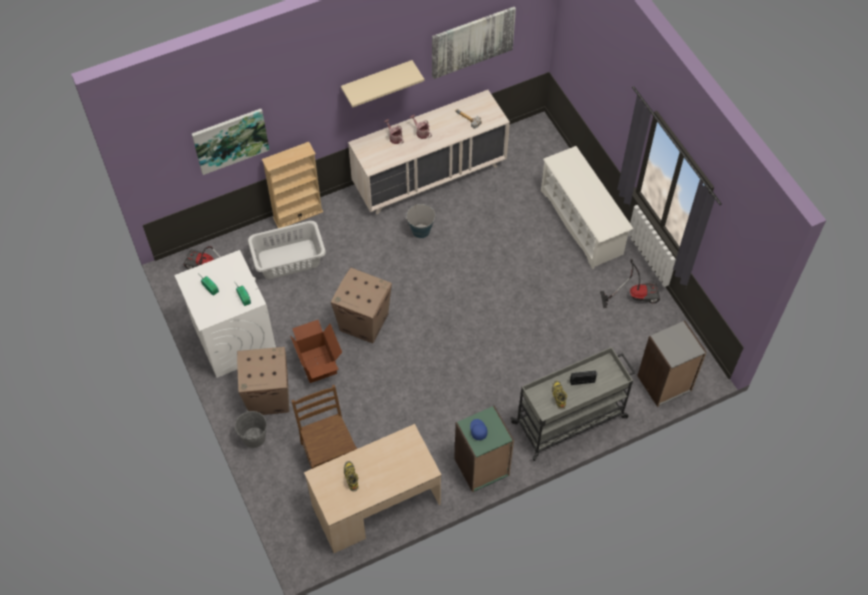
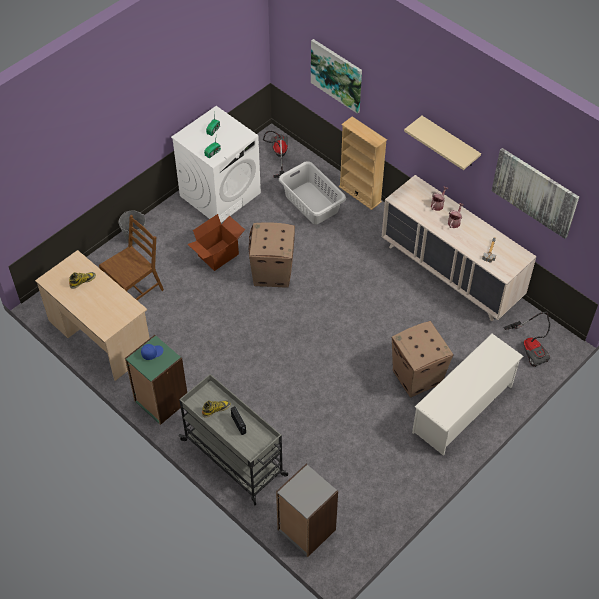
camera: 70 degrees right, 5 degrees down
cardboard box [237,347,289,415] -> cardboard box moved to [392,321,454,397]
bucket [406,204,435,238] -> none
vacuum cleaner [600,259,660,308] -> vacuum cleaner moved to [504,312,550,367]

